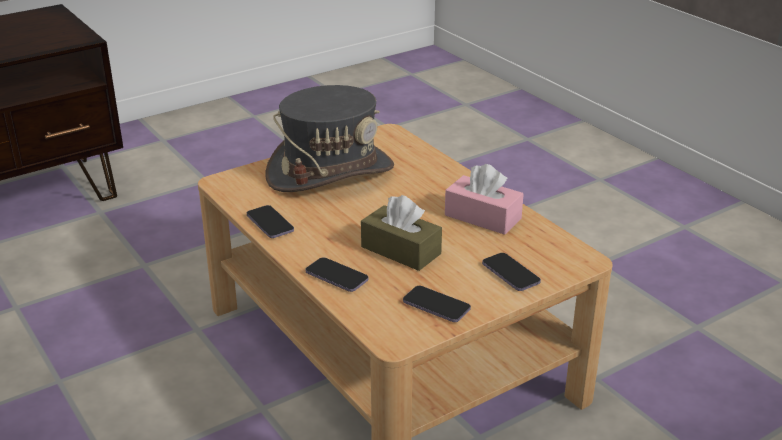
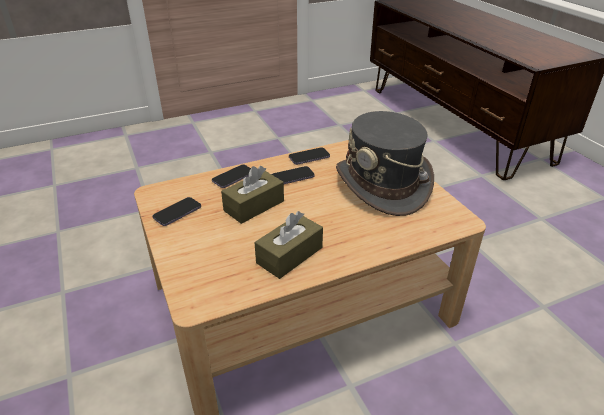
camera: 100 degrees right, 5 degrees up
pink tissue box [445,164,524,235] -> brown tissue box [254,211,323,279]
phone [482,253,541,291] -> phone moved to [272,166,315,184]

